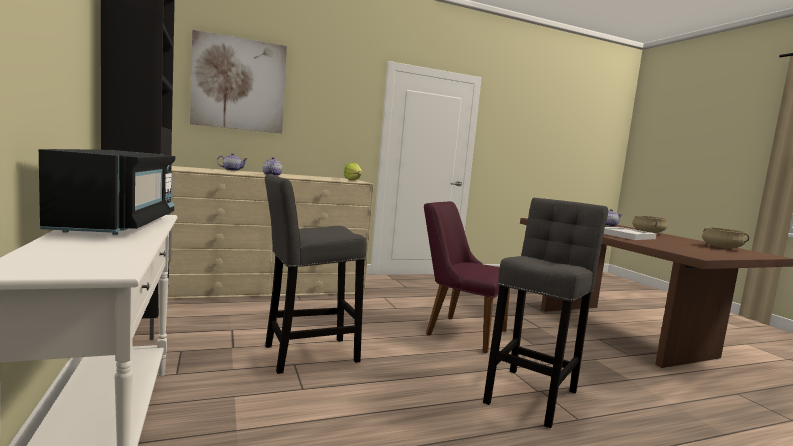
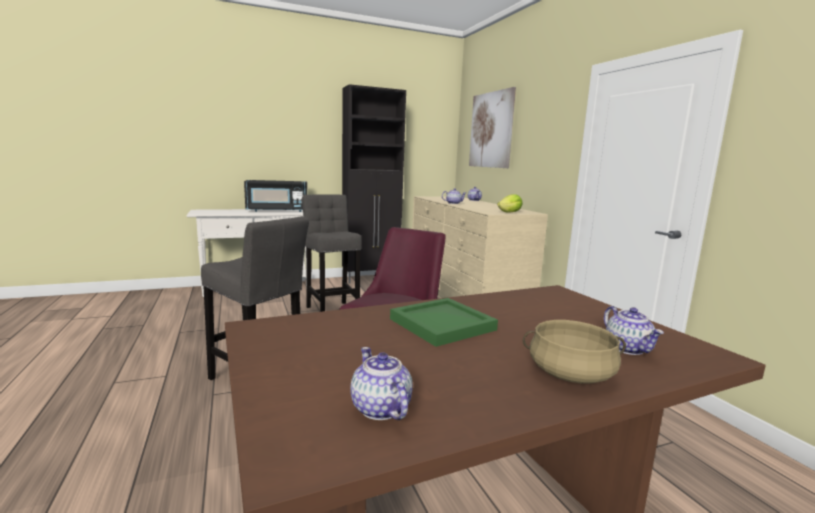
camera: 90 degrees right, 5 degrees up
white tray [604,227,656,240] -> green tray [390,298,498,347]
beige cooking pot [702,227,749,249] -> teapot [350,347,413,420]

